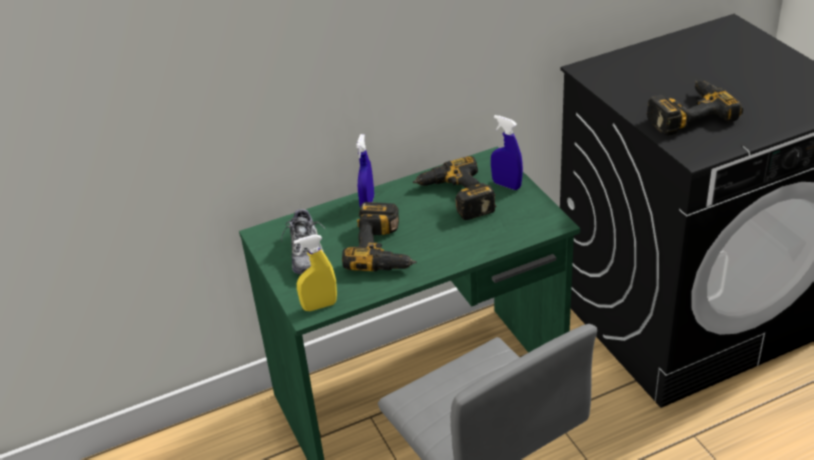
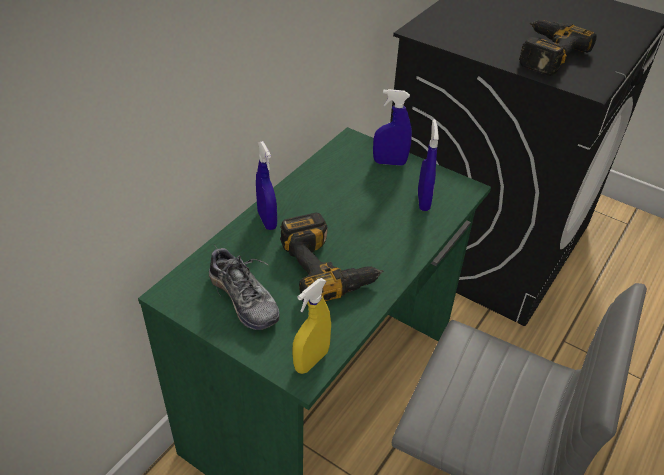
camera: 35 degrees left, 5 degrees up
power drill [413,156,496,220] -> none
none -> blue spray bottle [418,119,439,211]

